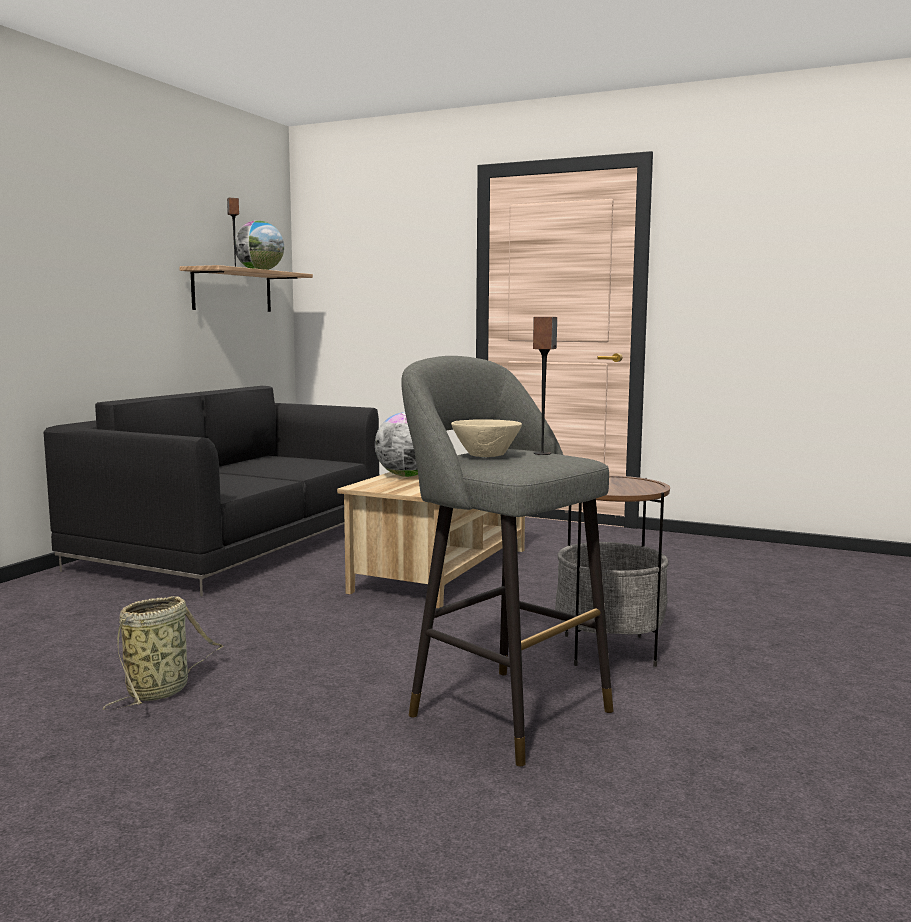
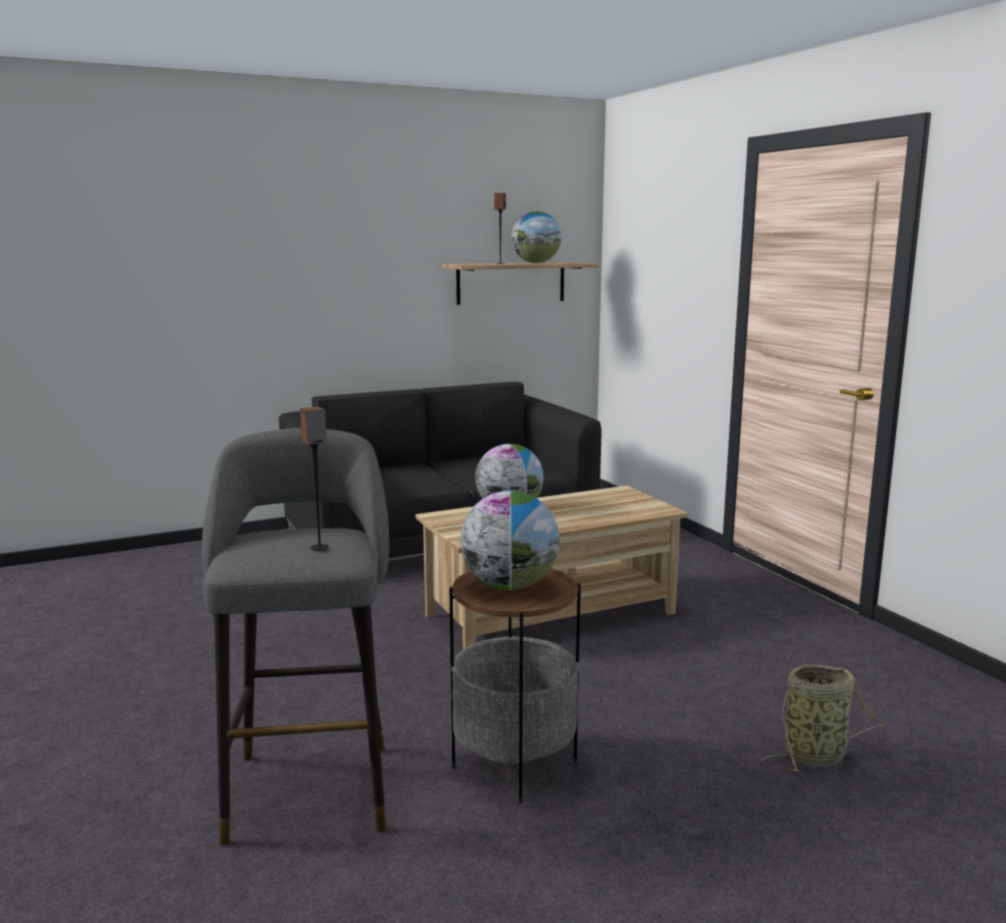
camera: 40 degrees right, 5 degrees up
basket [103,596,224,710] -> basket moved to [761,664,887,772]
beige bowl [451,419,522,457] -> none
none -> globe [461,491,560,590]

